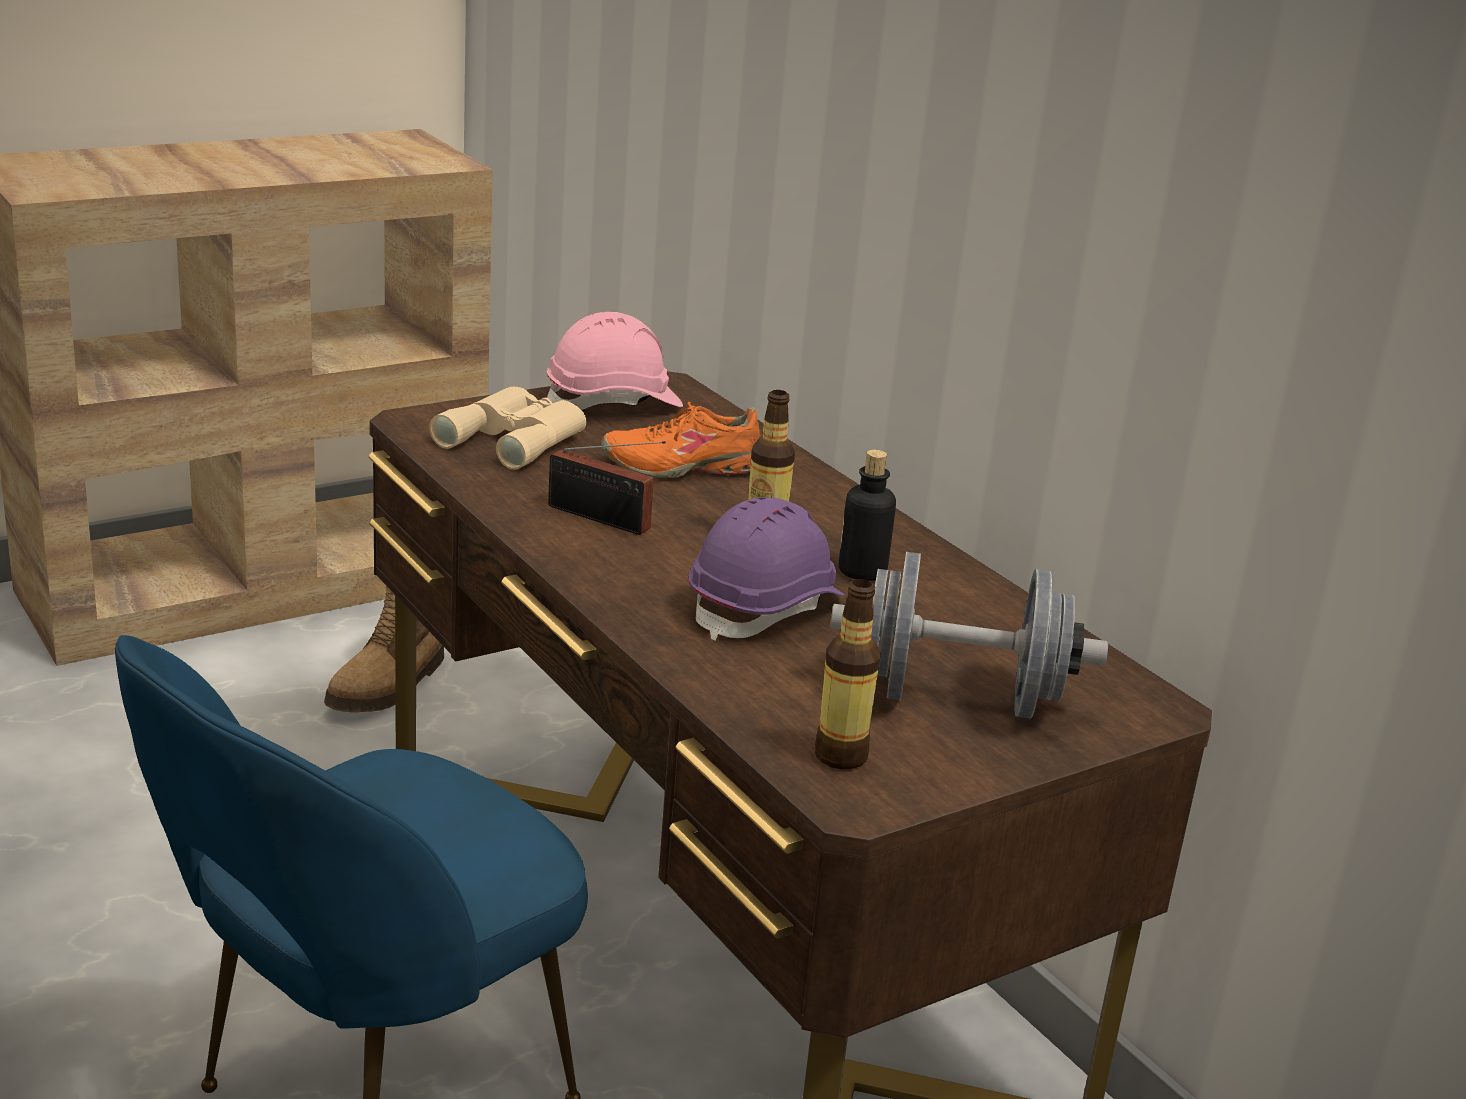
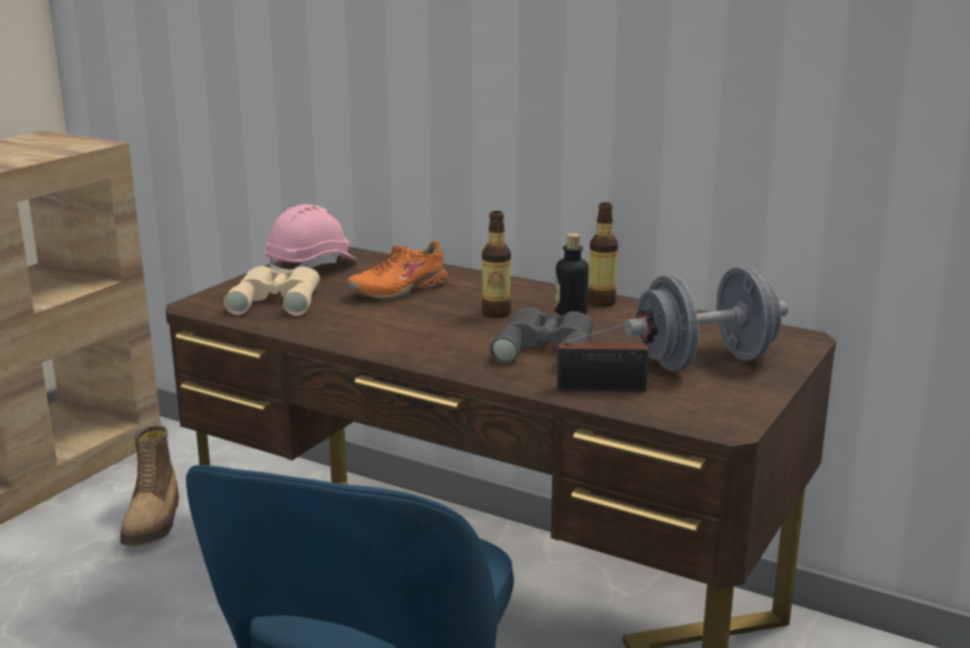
camera: 25 degrees left, 5 degrees down
radio [548,441,666,535] -> radio moved to [557,313,660,392]
purple hard hat [689,497,845,641] -> grey binoculars [490,308,594,364]
bottle [814,579,881,769] -> bottle moved to [588,202,618,307]

